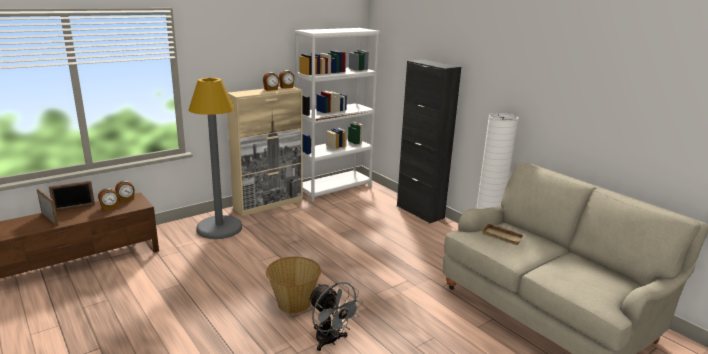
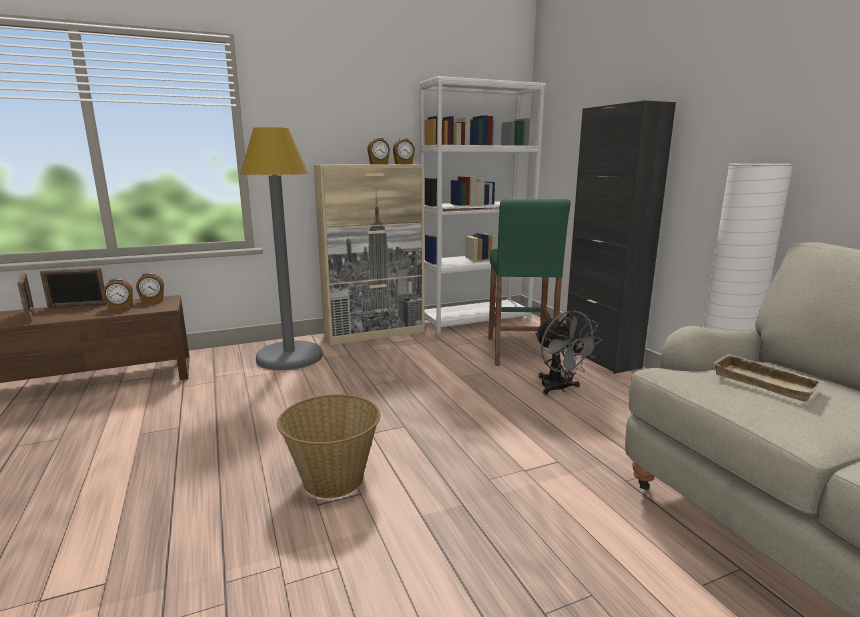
camera: 15 degrees right, 5 degrees down
grey fan [308,282,363,351] -> grey fan moved to [535,310,602,395]
none -> green stool [488,199,571,366]

